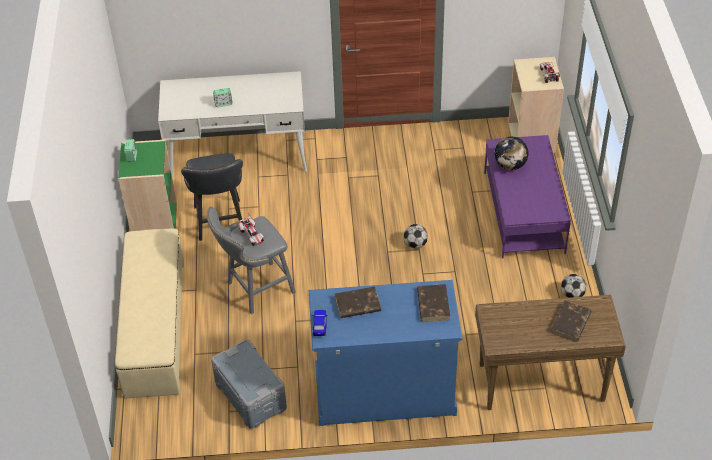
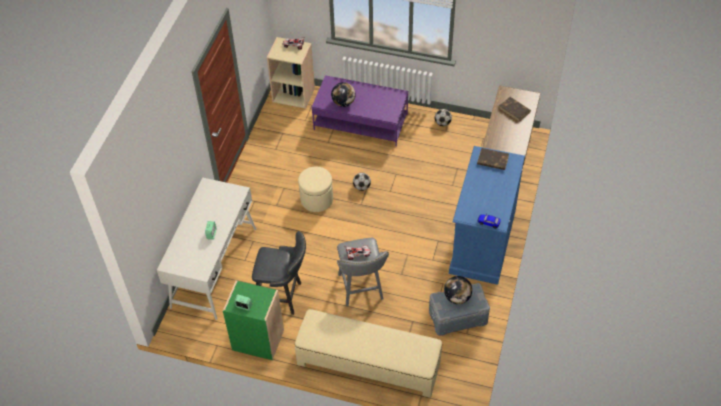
camera: 70 degrees left, 5 degrees up
brown book [335,286,381,318] -> none
none -> beige ottoman [298,167,333,212]
none -> globe [444,276,472,304]

